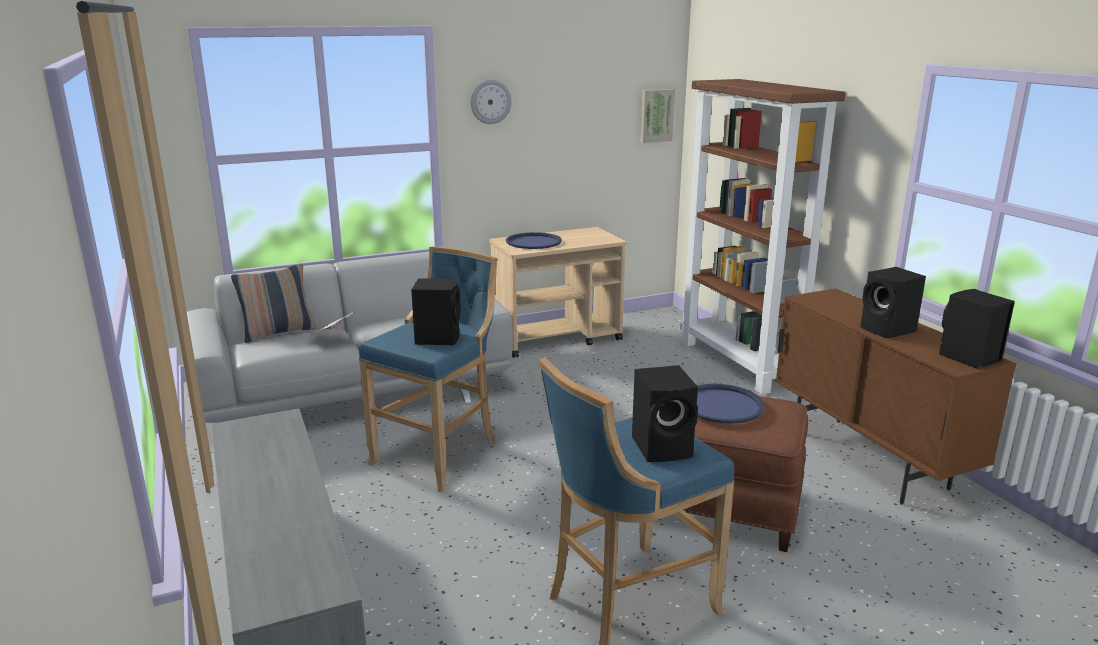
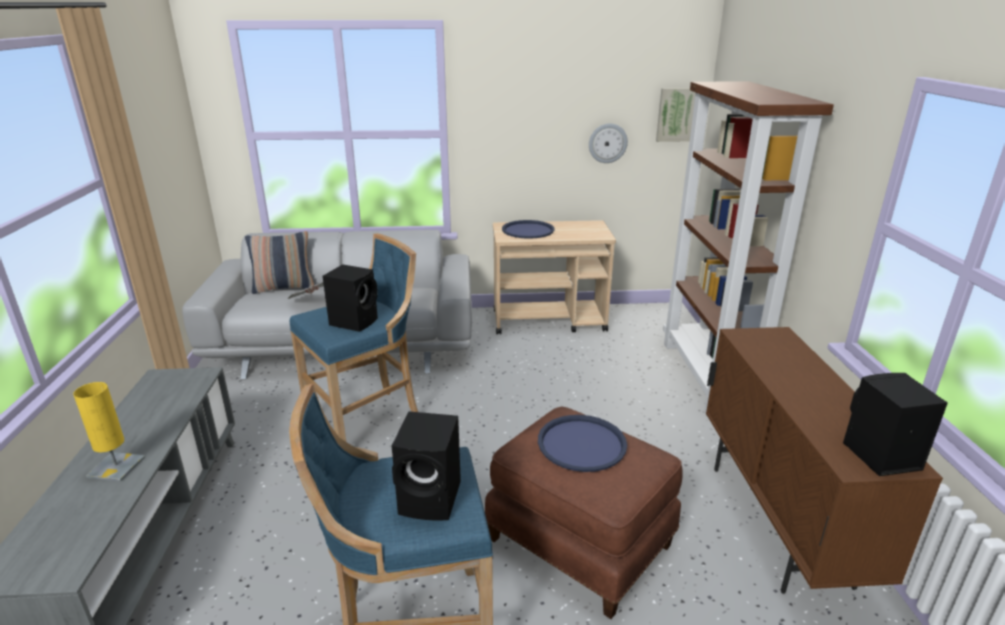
camera: 20 degrees right, 5 degrees up
wall clock [471,80,512,124] -> wall clock moved to [589,124,628,163]
black speaker [860,267,926,339] -> none
none -> yellow table lamp [73,382,145,482]

